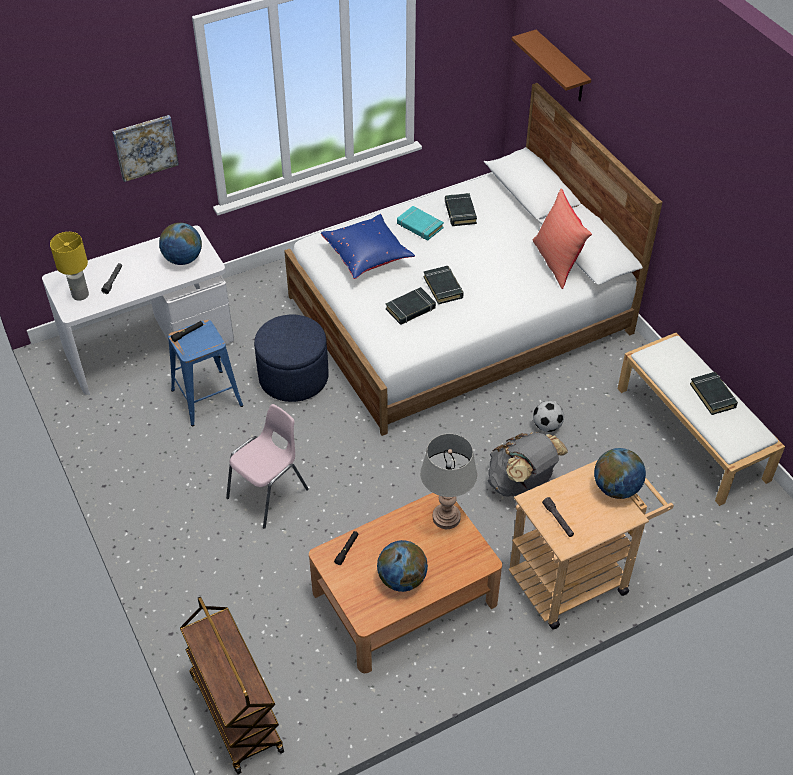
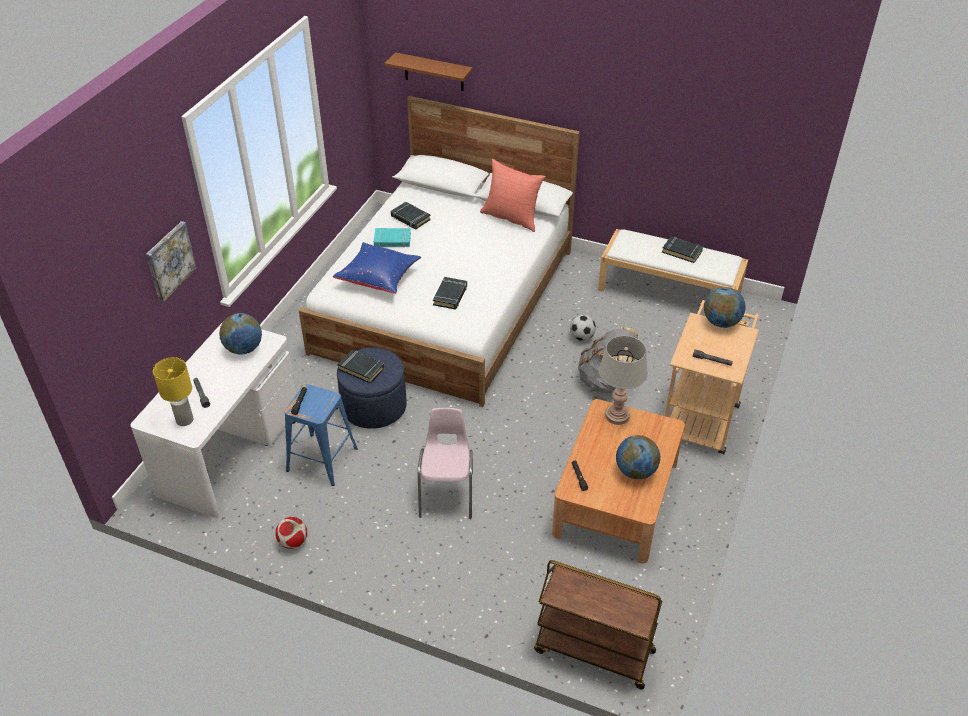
camera: 40 degrees left, 5 degrees down
black book [423,266,464,304] -> black book moved to [338,350,384,383]
none -> football [275,517,307,549]

